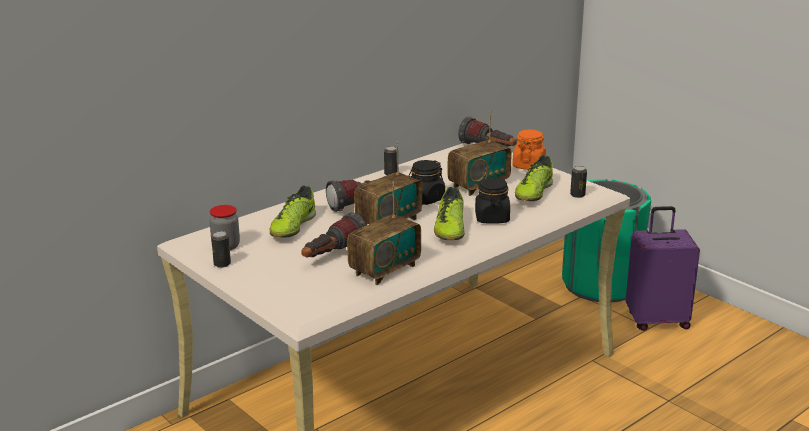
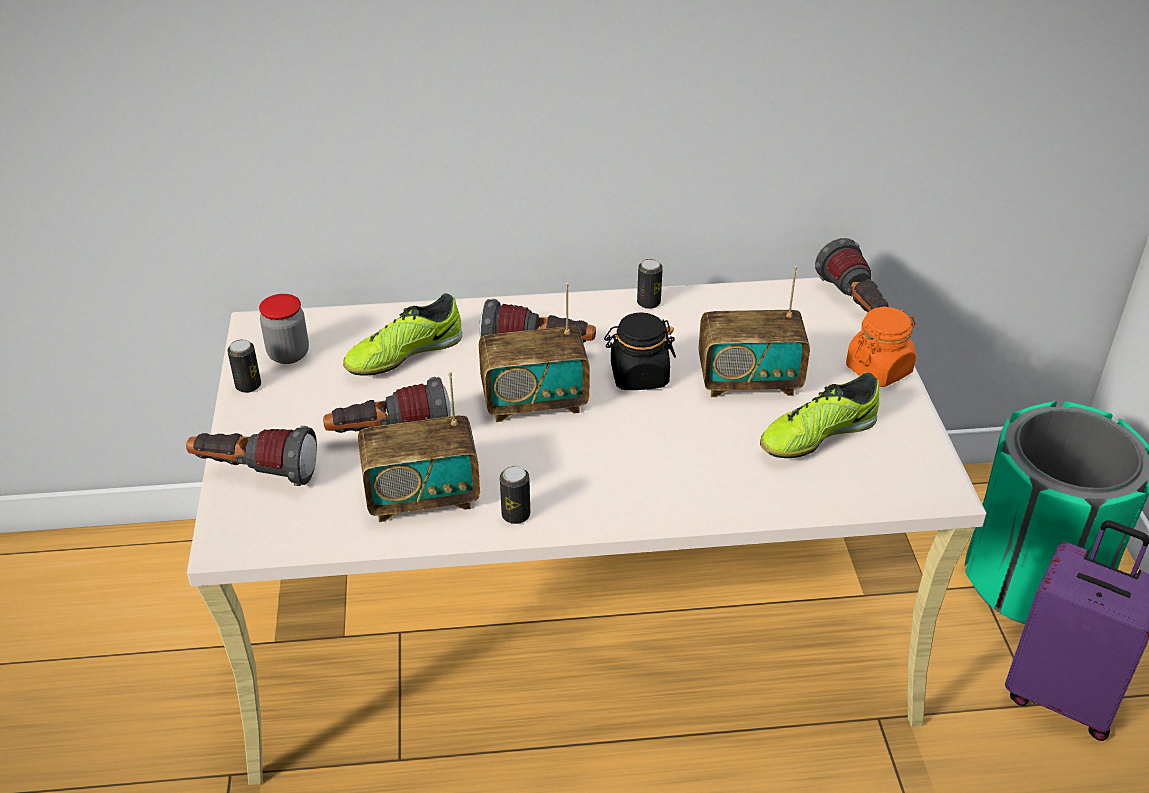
camera: 35 degrees right, 15 degrees up
shoe [434,187,464,240] -> none
black jar [475,177,510,224] -> none
can [570,166,587,198] -> can moved to [500,466,530,524]
none -> flashlight [186,426,317,486]

